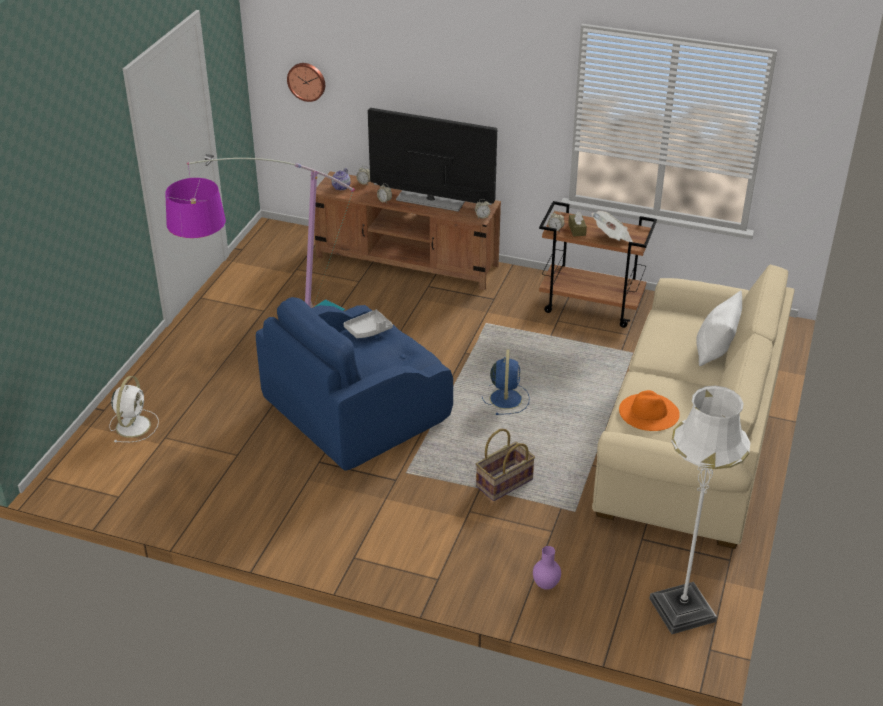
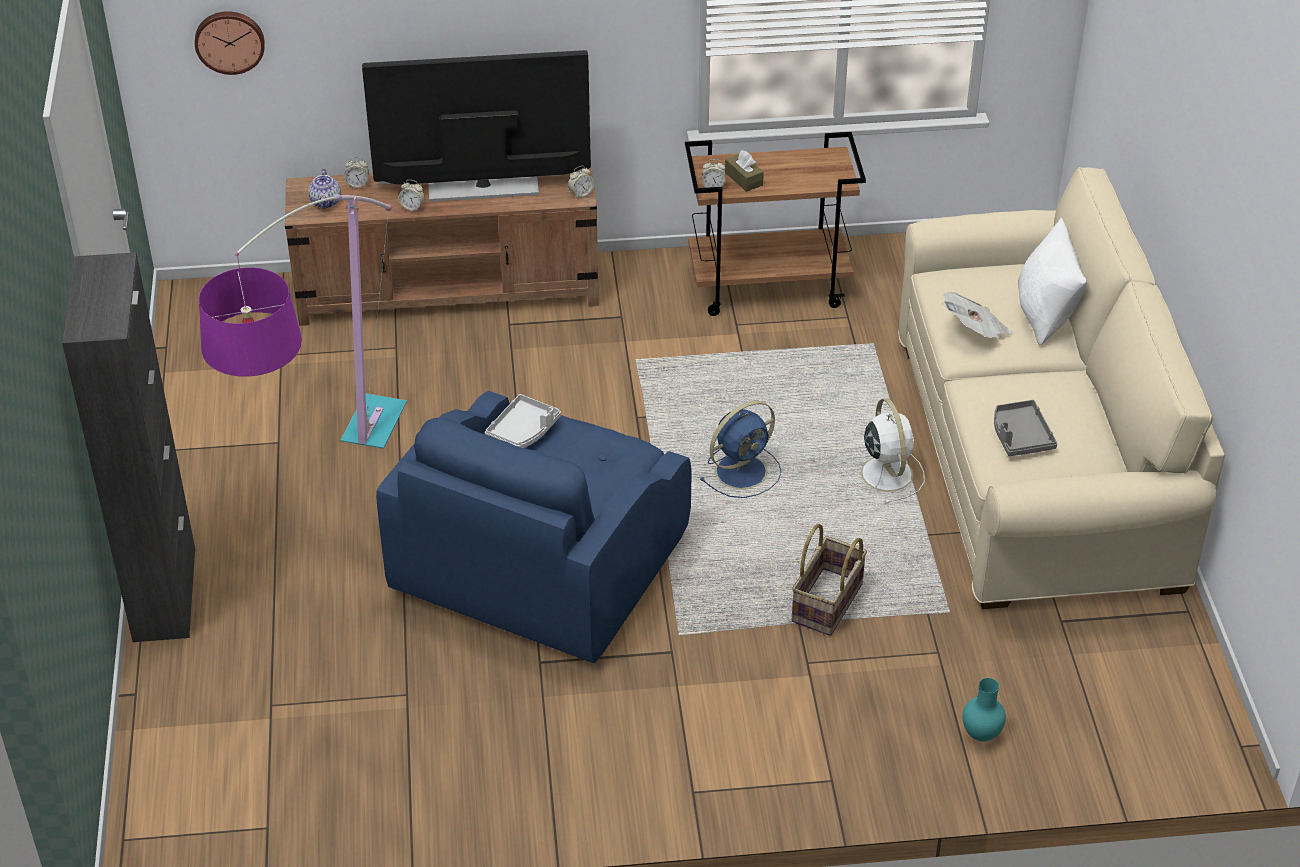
camera: 25 degrees left, 5 degrees up
white fan [109,376,159,442] -> white fan moved to [848,398,925,504]
blue fan [482,349,529,415] -> blue fan turned 75 degrees clockwise [700,401,781,498]
purple vase [533,546,561,590] -> turquoise vase [962,678,1006,742]
newspaper [592,211,633,242] -> newspaper moved to [942,292,1013,339]
orange hat [619,390,680,431] -> grey tray [994,400,1057,456]
white floor lamp [649,386,750,634] -> none
none -> black cabinet [62,252,195,642]

